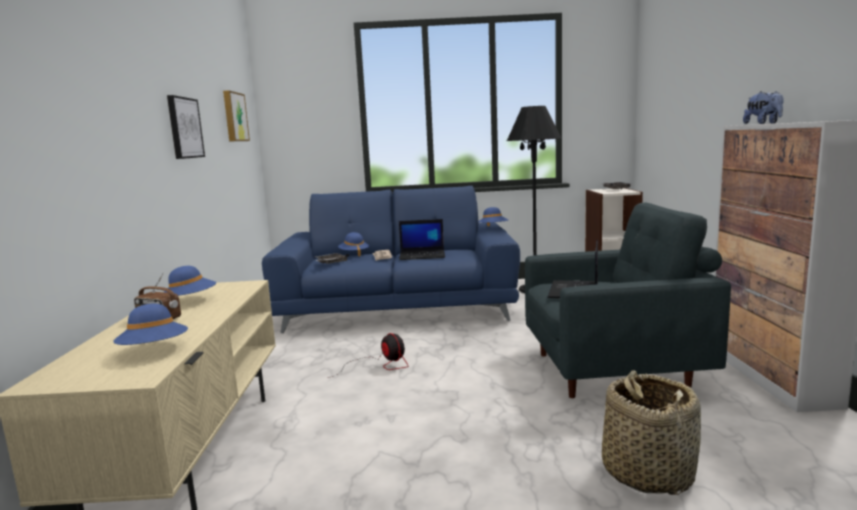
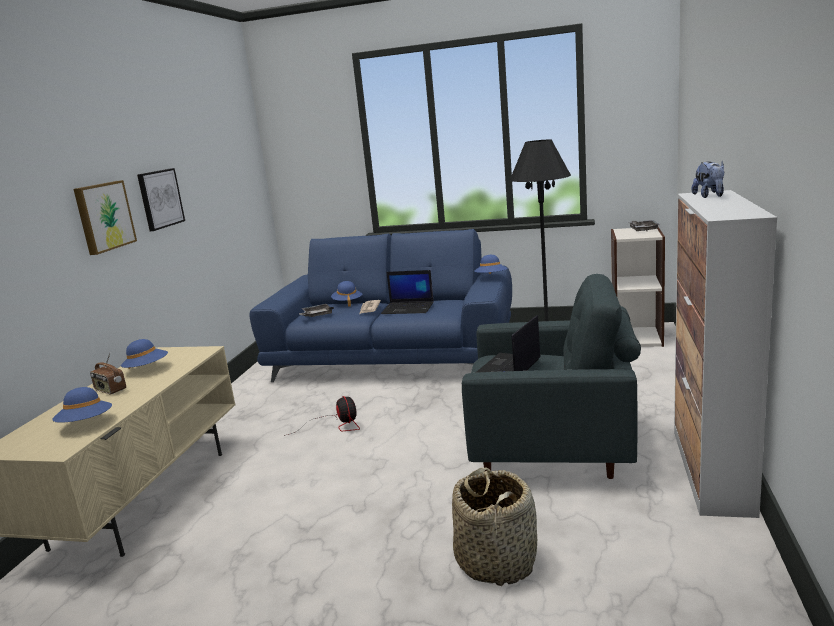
camera: 15 degrees right, 5 degrees up
picture [223,90,250,141] -> picture moved to [73,180,137,255]

